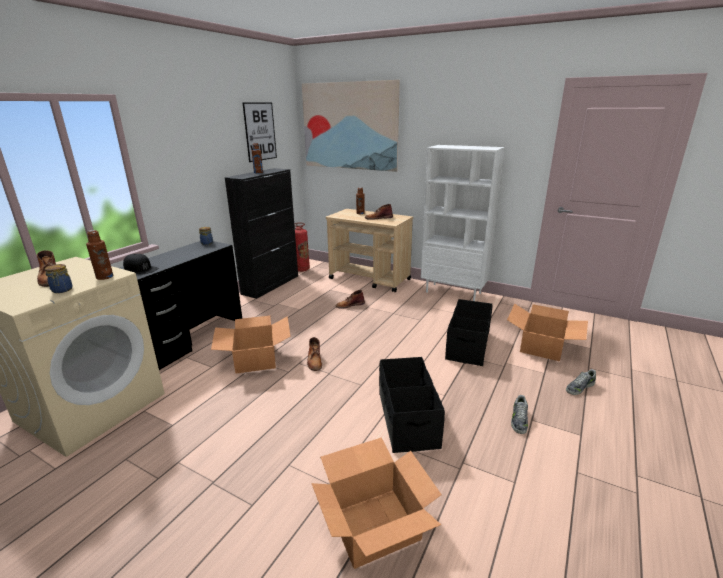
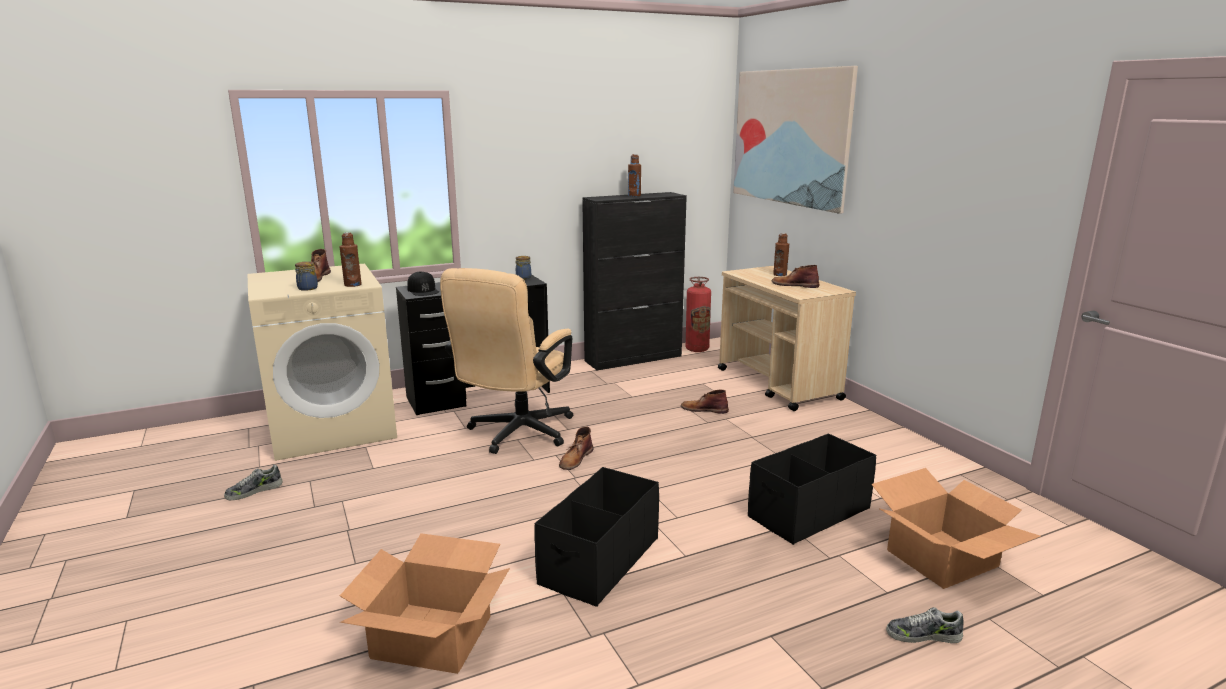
camera: 35 degrees right, 5 degrees down
cardboard box [211,316,291,374] -> beige office chair [440,268,573,454]
picture [243,103,277,162] -> none
white bookcase [421,145,505,301] -> none
shoe [511,395,528,434] -> shoe moved to [224,465,283,500]

